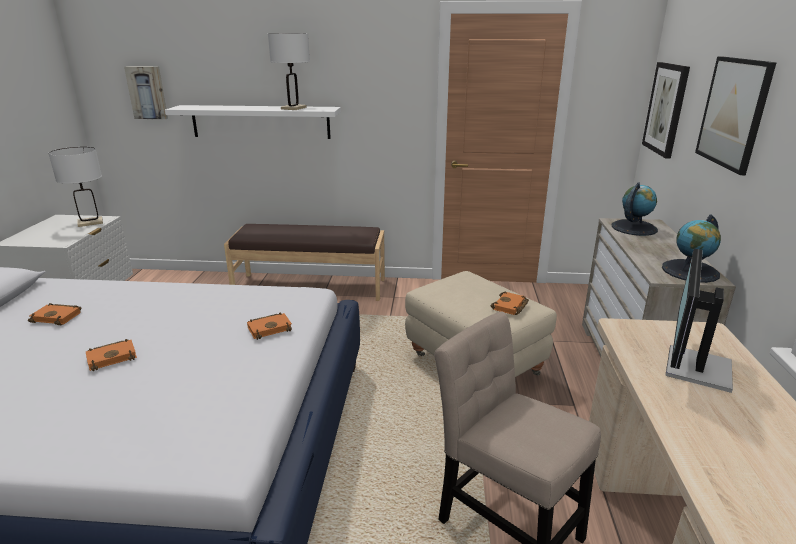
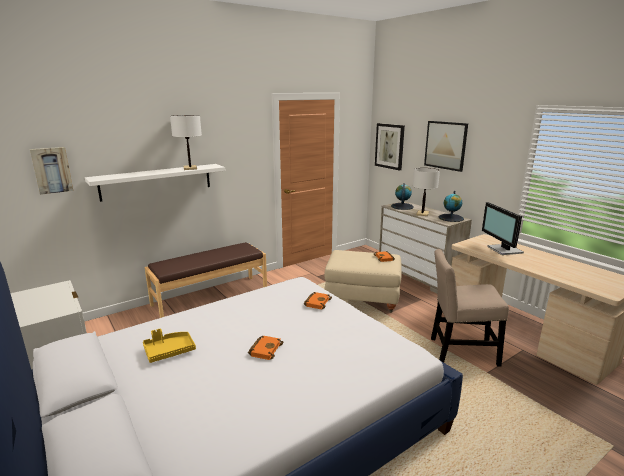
camera: 40 degrees left, 5 degrees down
orange book [28,303,81,325] -> yellow tray [143,328,196,363]
white table lamp [48,147,103,227] -> white table lamp moved to [413,168,440,216]

